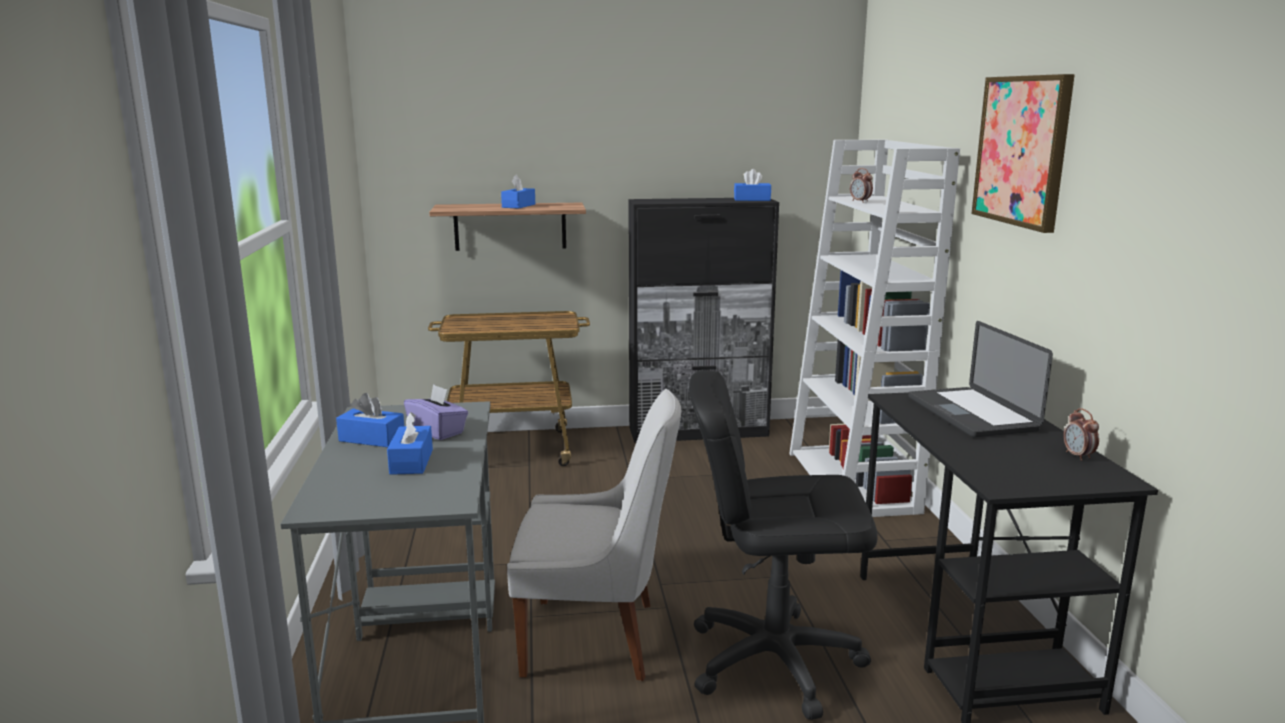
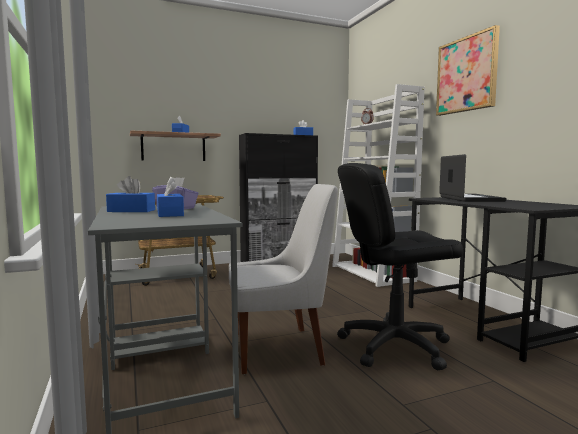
camera: 15 degrees left, 10 degrees down
laptop [909,321,1053,437] -> laptop turned 150 degrees counterclockwise [439,154,507,202]
alarm clock [1063,408,1099,461] -> none

